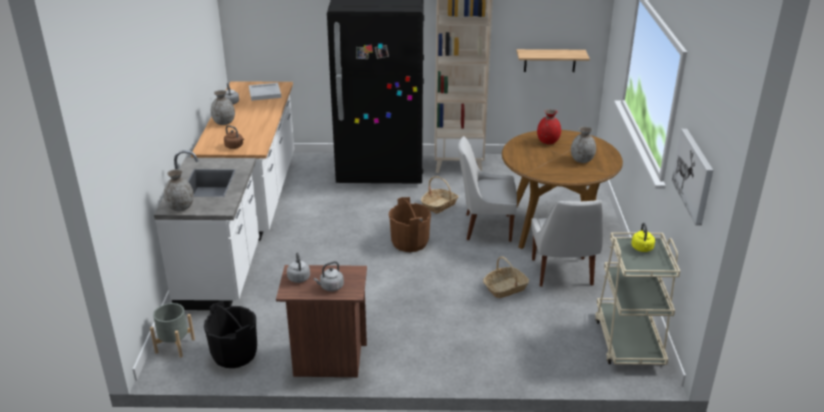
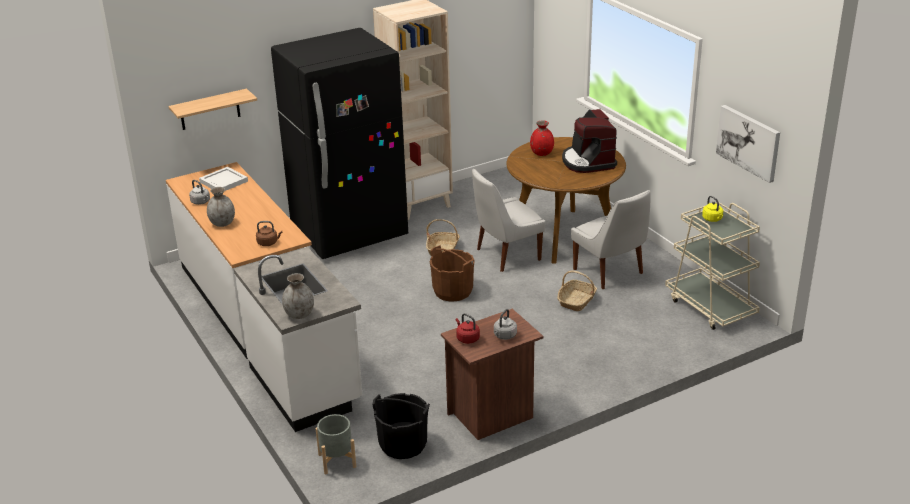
camera: 30 degrees left, 0 degrees up
grey kettle [287,252,310,283] -> red kettle [456,313,480,344]
shelf [517,49,590,72] -> shelf moved to [168,89,257,130]
grey vase [571,126,596,163] -> coffee machine [562,109,617,173]

